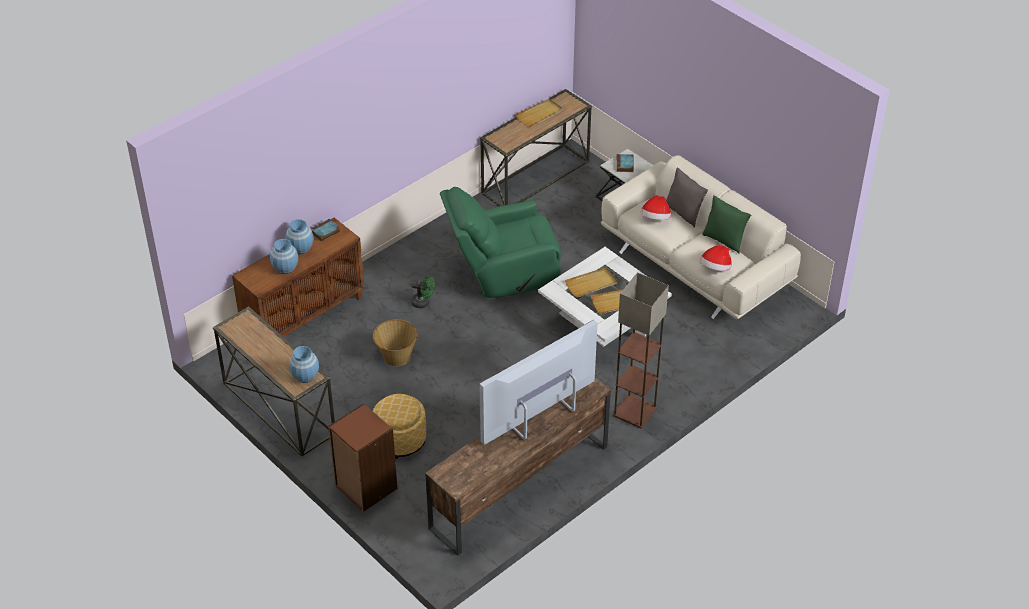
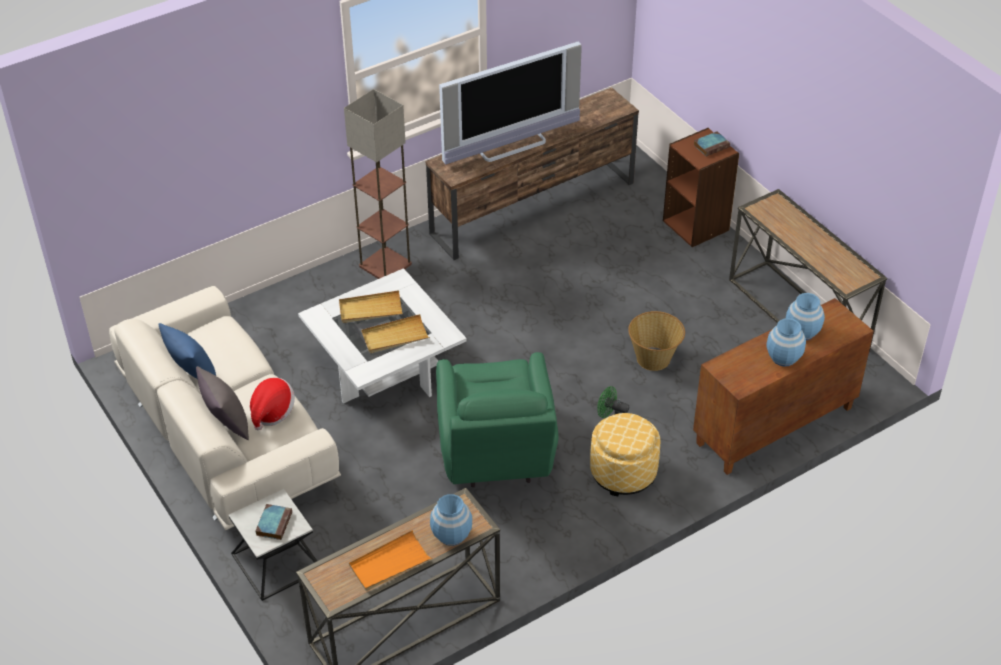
camera: 170 degrees left, 0 degrees up
blue vase [289,346,319,383] -> blue vase moved to [430,494,472,546]
book [311,219,340,242] -> book moved to [694,131,730,157]
ottoman [373,394,426,459] -> ottoman moved to [590,413,661,496]
green armchair [440,187,561,298] -> green armchair turned 90 degrees clockwise [436,352,558,487]
beige tray [515,99,563,127] -> orange tray [349,530,432,591]
hat [700,245,732,271] -> none
green pillow [702,195,751,253] -> blue pillow [159,323,216,379]

